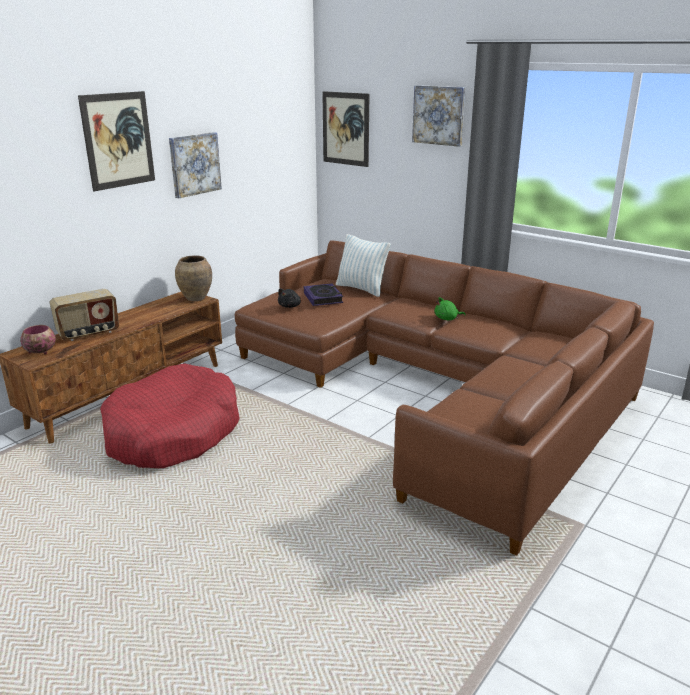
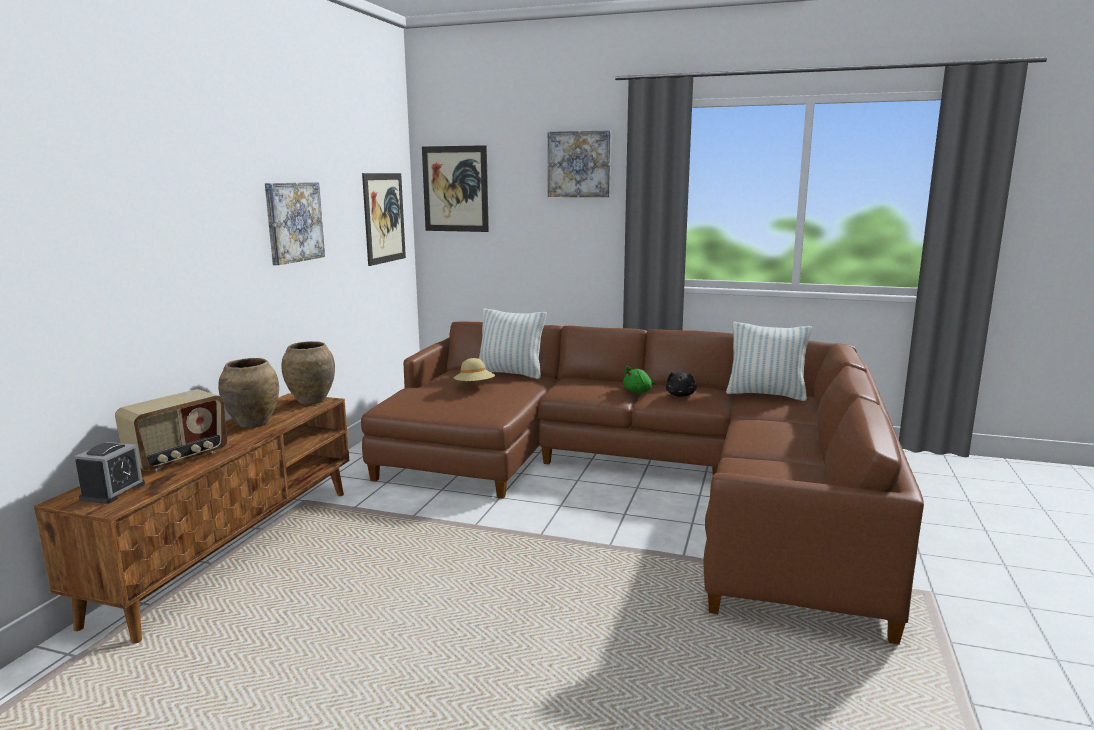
camera: 20 degrees left, 10 degrees down
bowl [20,325,56,355] -> alarm clock [74,442,145,504]
picture [78,91,155,191] -> picture moved to [362,173,406,266]
red dog bed [100,364,240,468] -> none
black plush toy [278,288,301,308] -> black plush toy moved to [666,372,697,397]
book [304,283,343,306] -> beige hat [454,358,495,382]
none -> brown vase [218,358,279,428]
none -> pillow [726,322,812,401]

